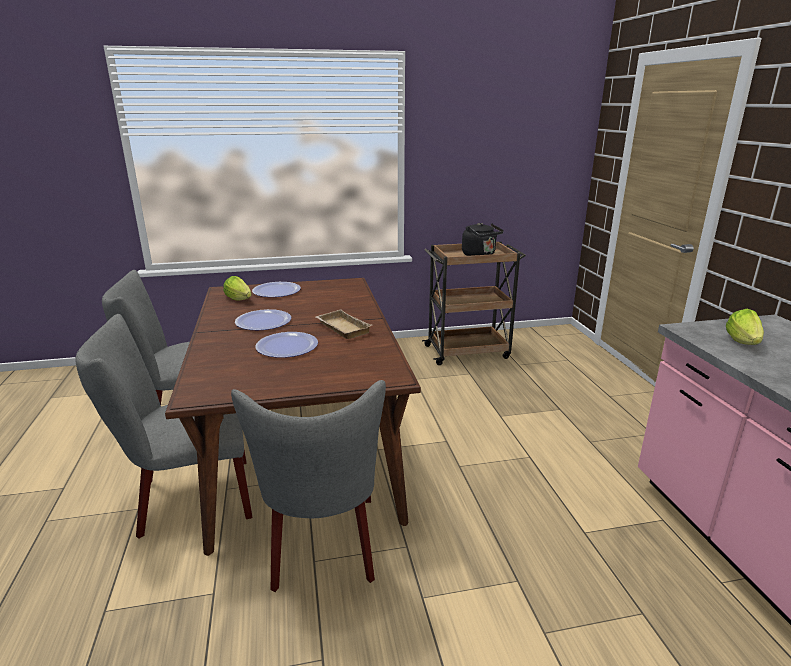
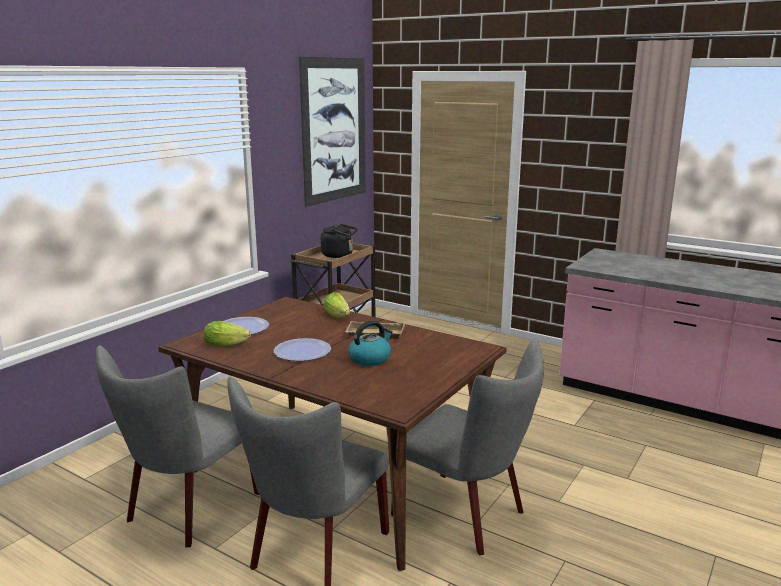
camera: 45 degrees left, 5 degrees down
plate [256,332,318,358] -> kettle [349,321,393,366]
lettuce [726,309,764,345] -> lettuce moved to [323,292,350,317]
none -> picture [299,57,366,207]

